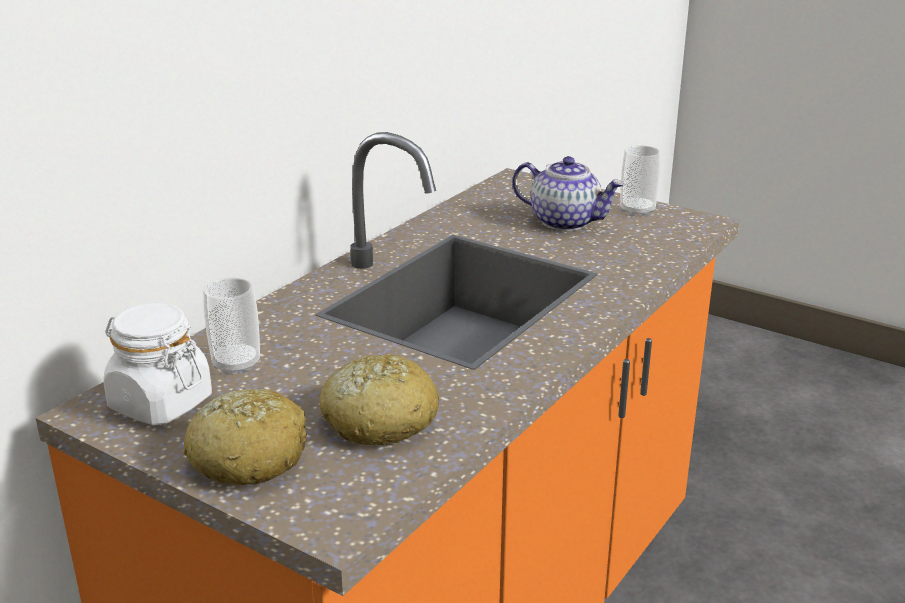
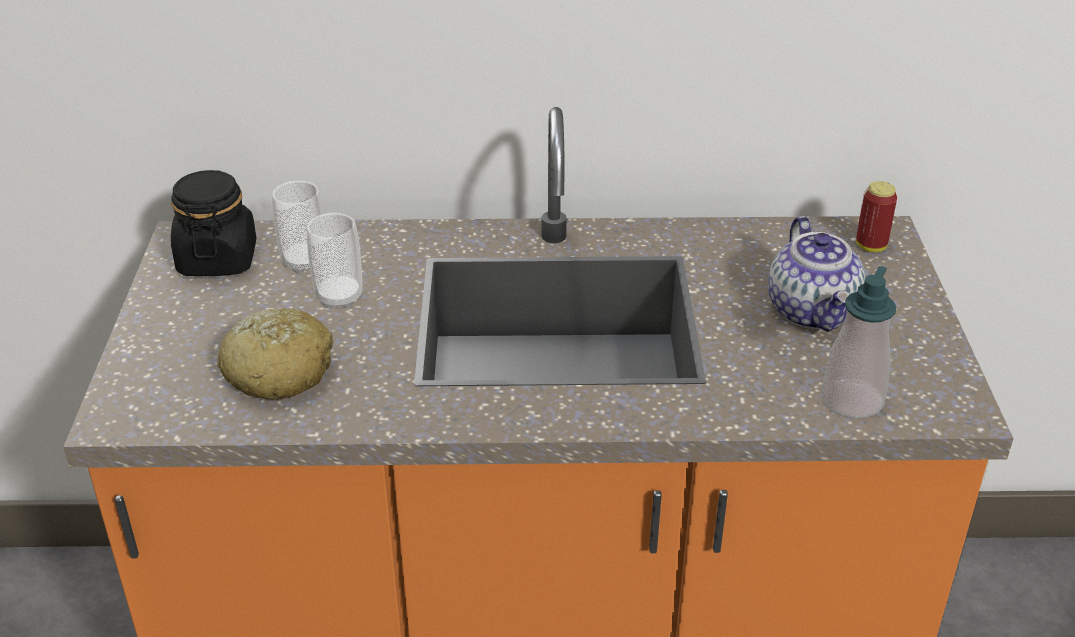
camera: 55 degrees right, 10 degrees up
white jar [103,303,212,425] -> black jar [171,170,256,276]
bread [184,389,307,485] -> none
cup [620,145,661,217] -> cup moved to [307,213,362,308]
none -> soap dispenser [821,266,896,419]
none -> can [856,181,897,252]

